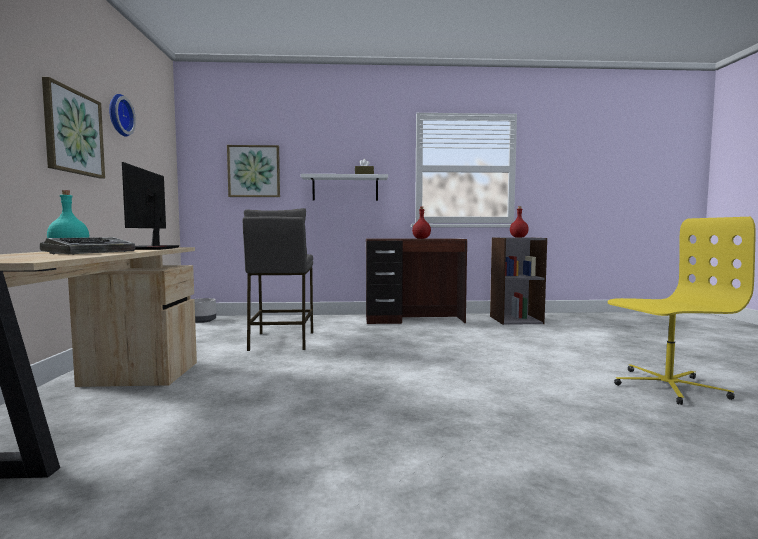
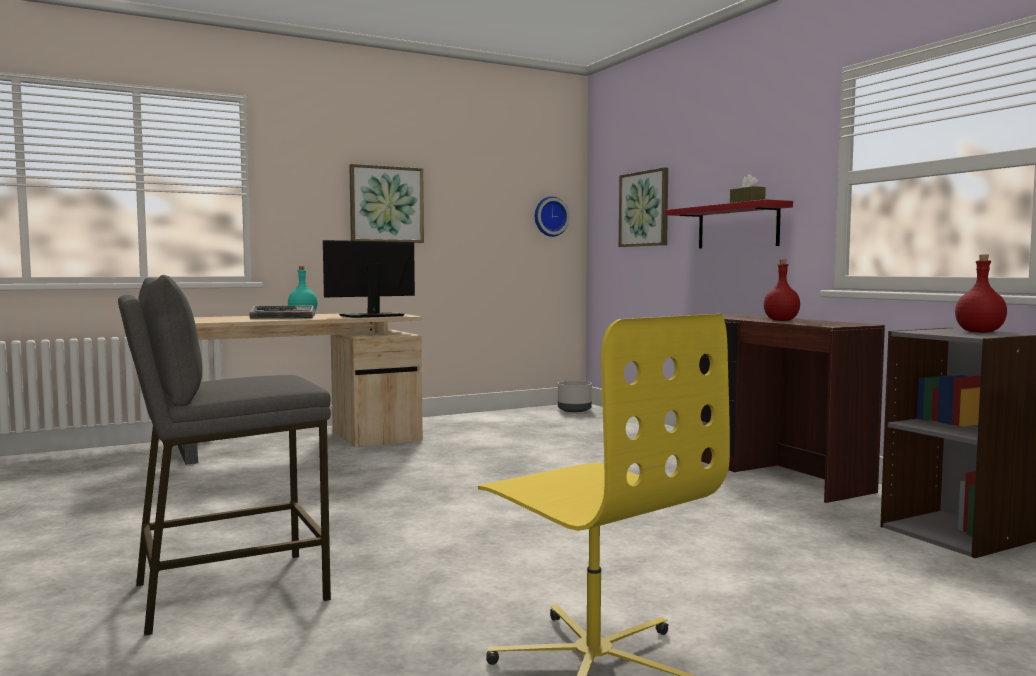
camera: 65 degrees right, 0 degrees up
wall clock [109,94,136,137] -> wall clock moved to [535,196,570,237]
grey stool [243,208,313,351] -> grey stool moved to [118,275,331,636]
white shelf [301,174,388,201] -> red shelf [665,199,793,249]

